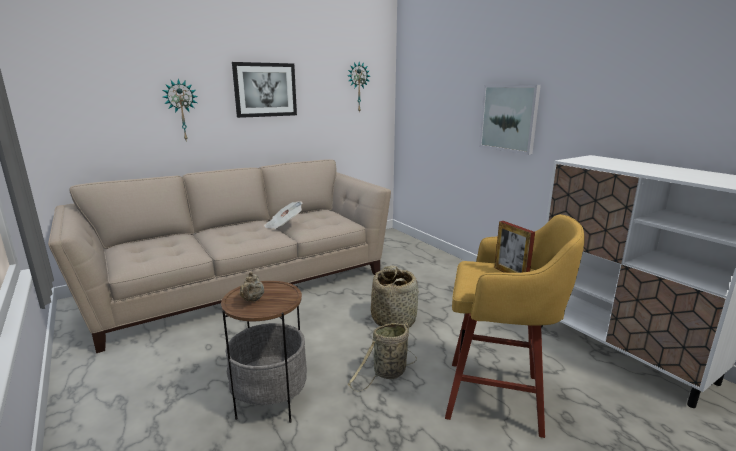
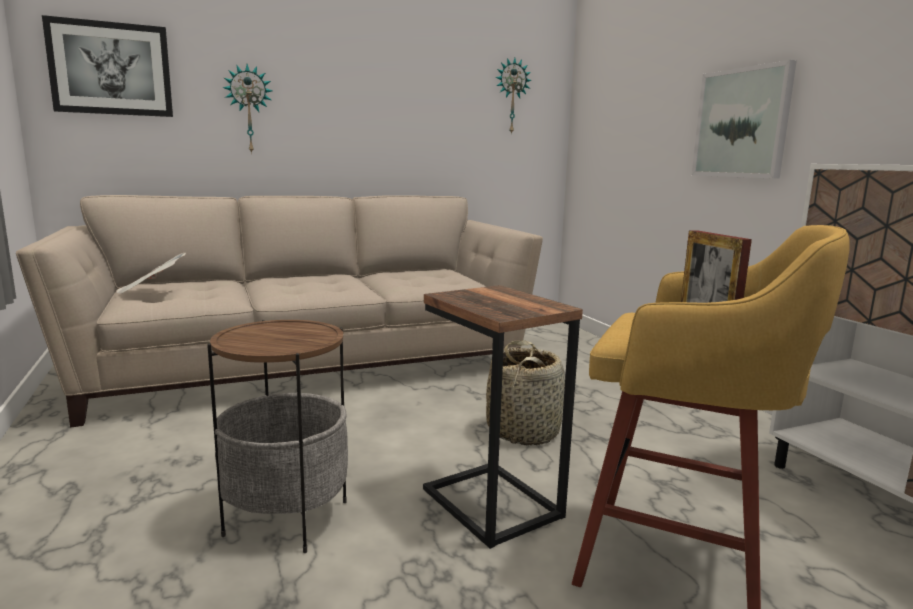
camera: 10 degrees right, 5 degrees down
picture [232,62,297,118] -> picture moved to [42,15,173,117]
beige teapot [240,272,264,302] -> none
newspaper [264,201,303,229] -> newspaper moved to [116,253,186,294]
basket [348,322,417,391] -> side table [423,285,583,549]

